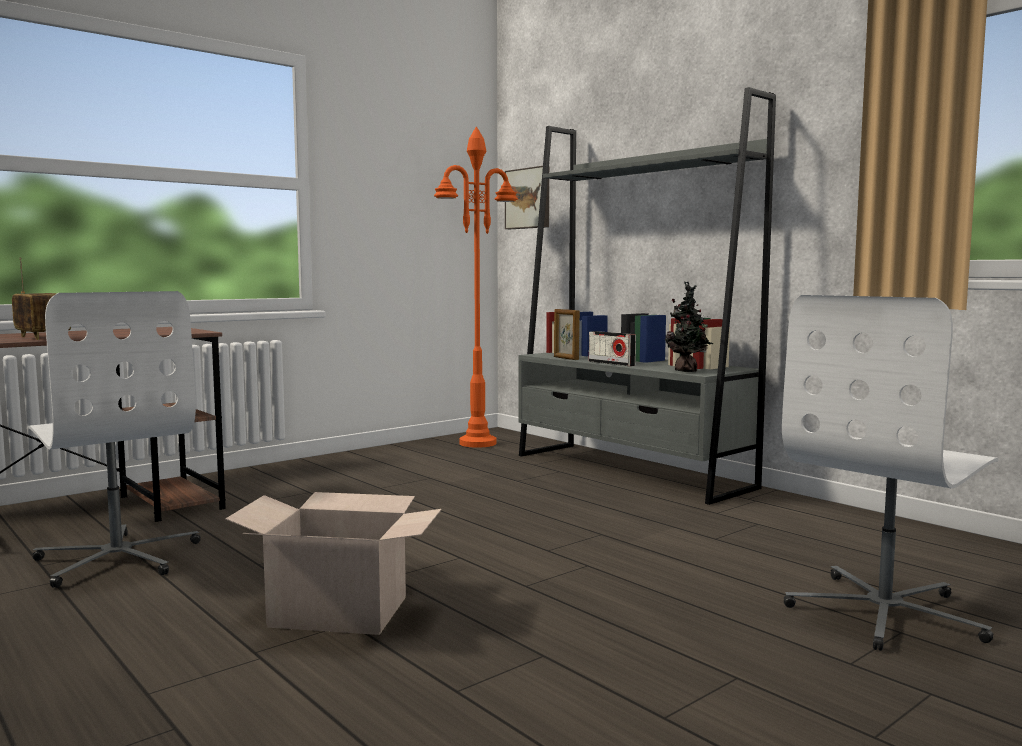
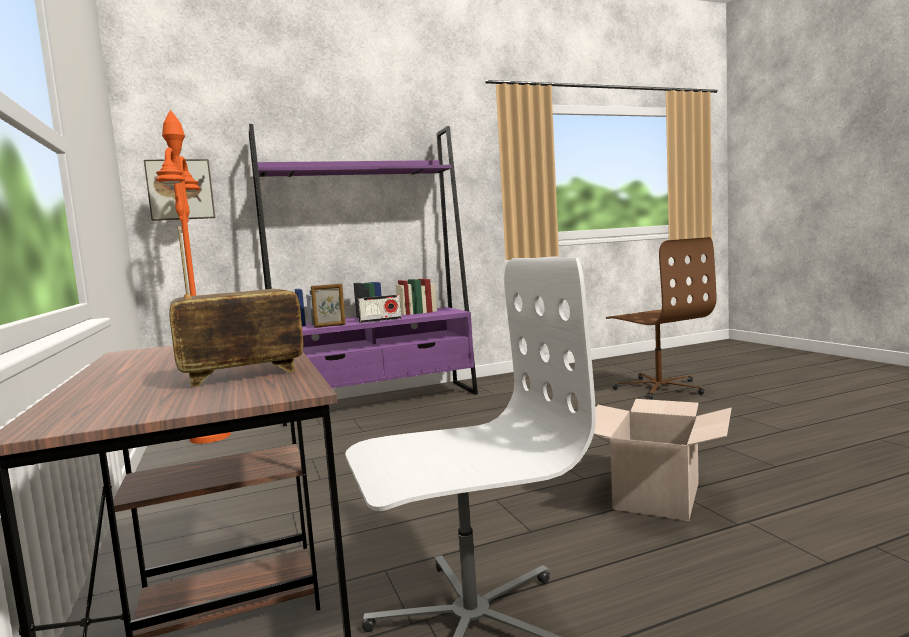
camera: 70 degrees left, 0 degrees up
grey bookcase [518,87,776,505] -> purple bookcase [248,124,478,427]
potted plant [665,282,713,372] -> none
white office chair [782,295,999,651] -> brown office chair [606,237,716,400]

